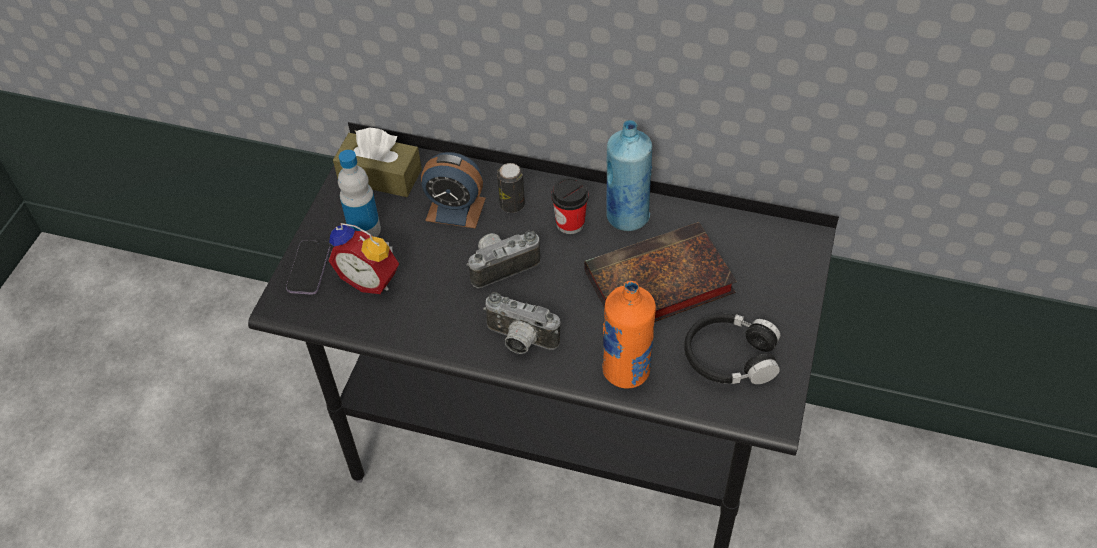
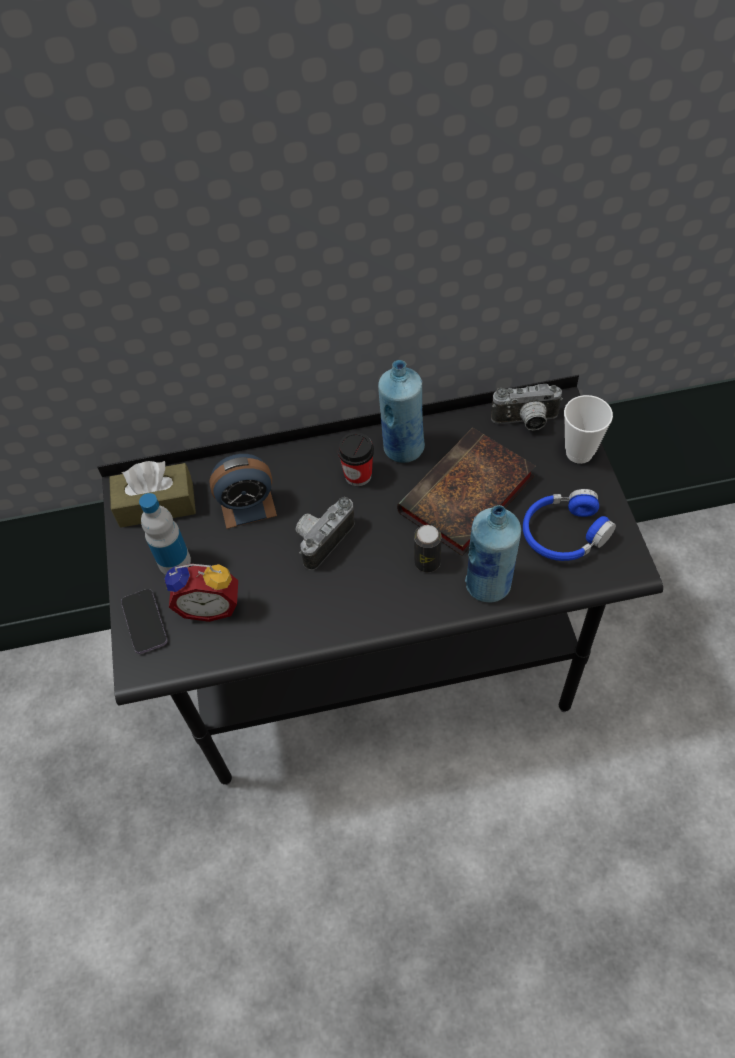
camera: 25 degrees left, 5 degrees up
camera [483,292,560,354] -> camera moved to [491,384,563,431]
can [497,163,525,213] -> can moved to [414,525,442,572]
orange bottle [602,281,656,389] -> blue bottle [465,505,521,602]
black headphones [684,313,780,384] -> blue headphones [523,489,616,561]
none -> cup [564,395,613,464]

